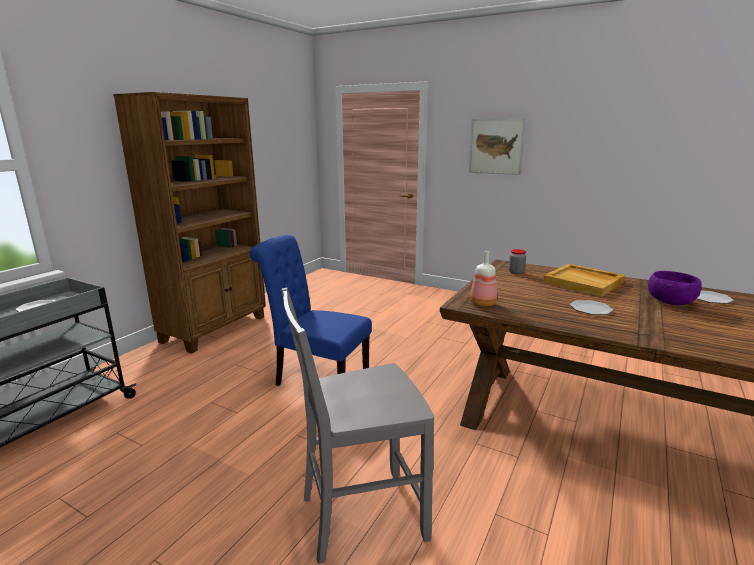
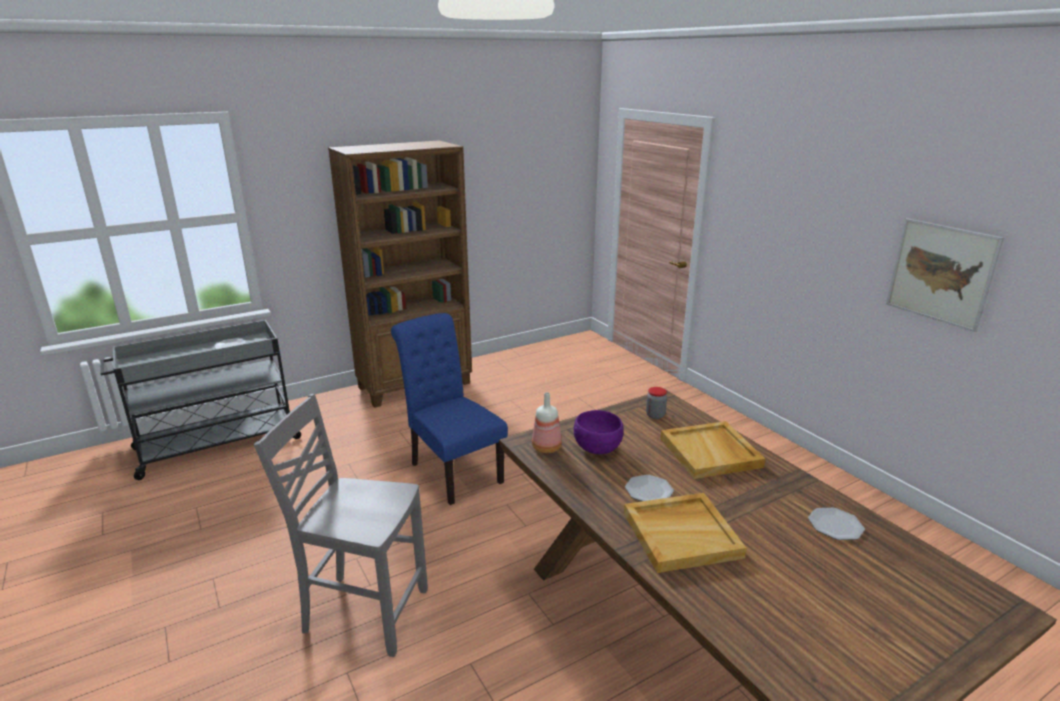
camera: 30 degrees right, 5 degrees up
picture [469,118,526,175] -> picture moved to [886,218,1004,332]
purple bowl [648,271,702,305] -> purple bowl moved to [574,410,624,454]
none -> beige tray [624,493,747,573]

